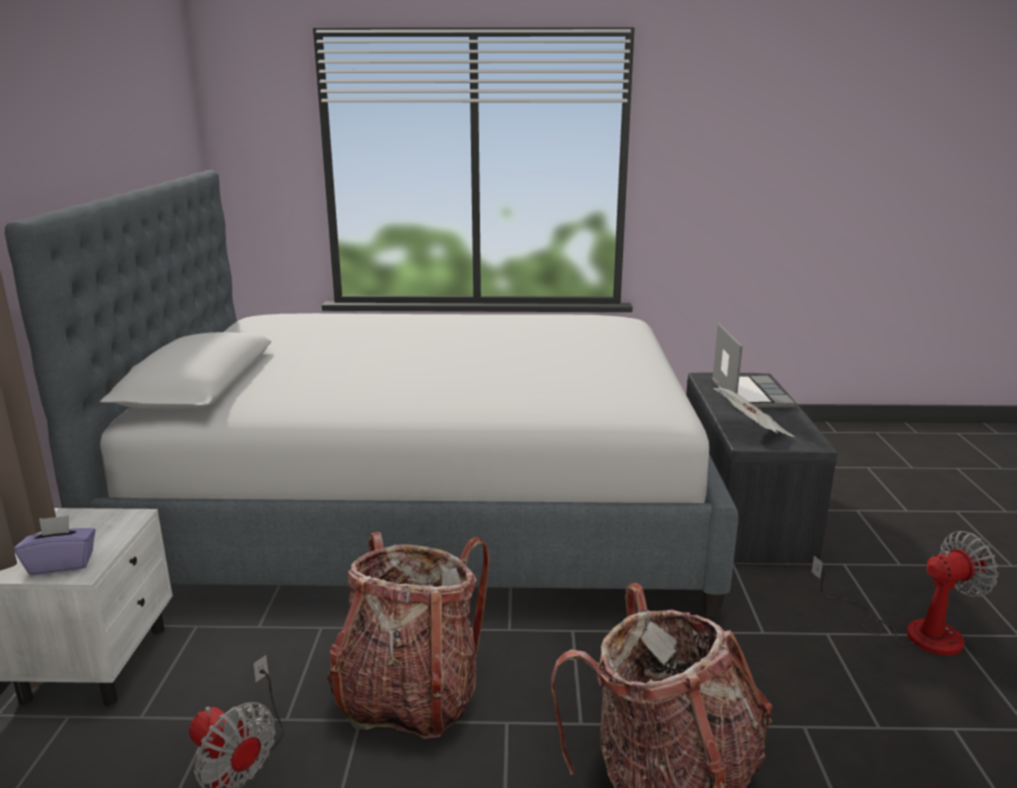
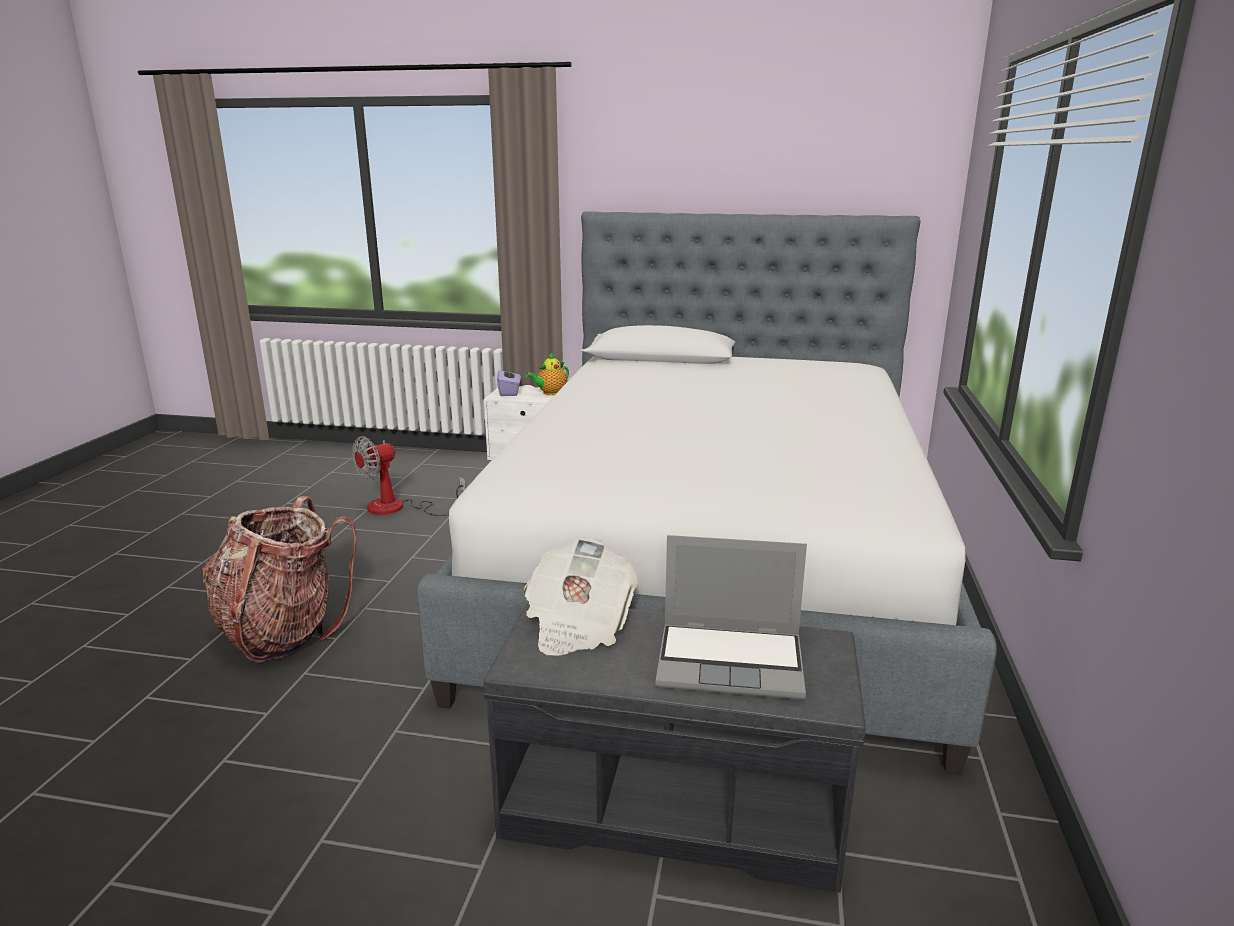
camera: 100 degrees right, 0 degrees up
backpack [327,531,489,739] -> none
fan [811,531,999,655] -> none
none -> teapot [525,352,569,395]

